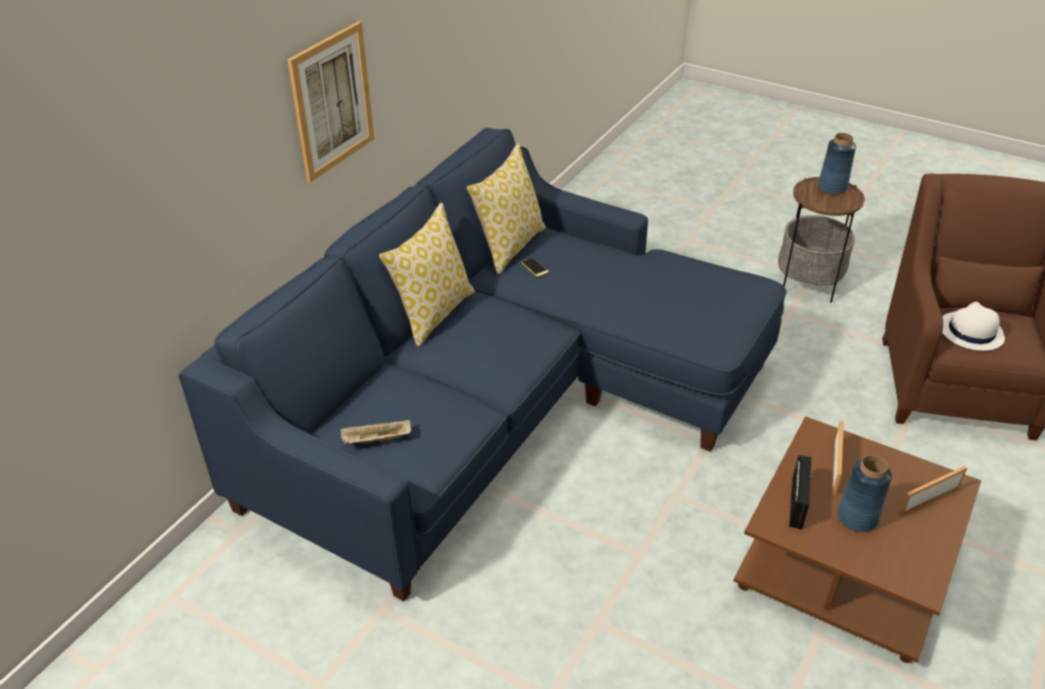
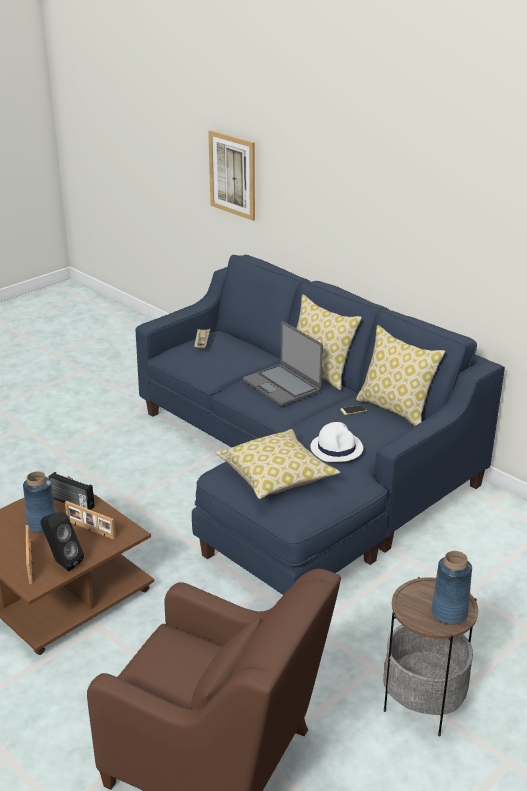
camera: 105 degrees right, 10 degrees down
picture [287,21,374,182] -> picture moved to [208,130,255,221]
white hat [942,302,1005,351] -> white hat moved to [310,422,363,462]
none -> black speaker [41,511,84,571]
none -> pillow [215,429,340,499]
none -> laptop [243,321,323,406]

